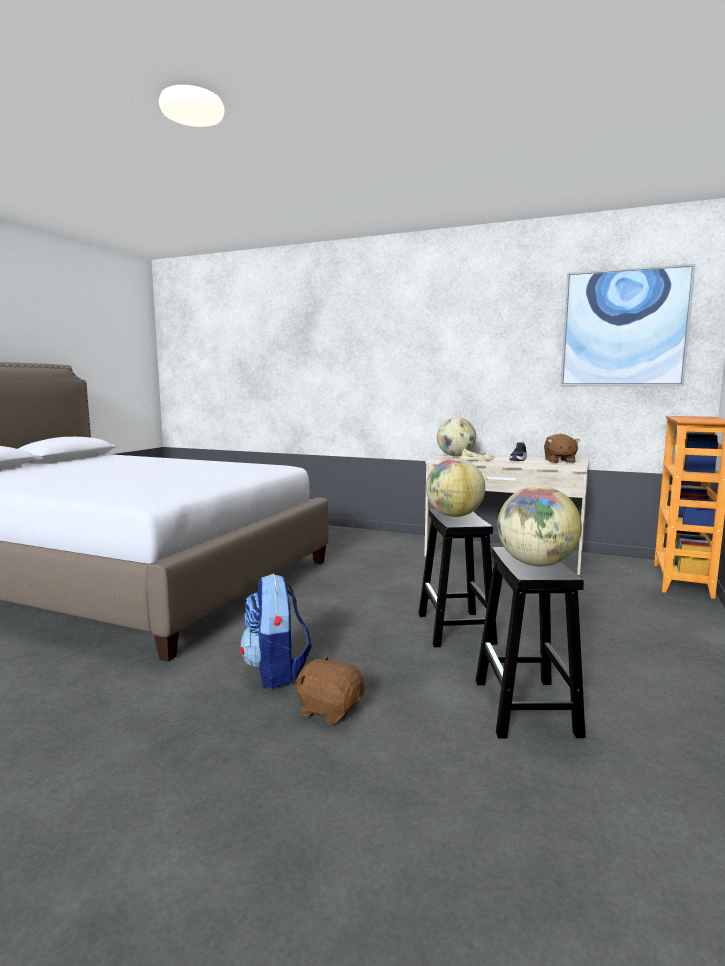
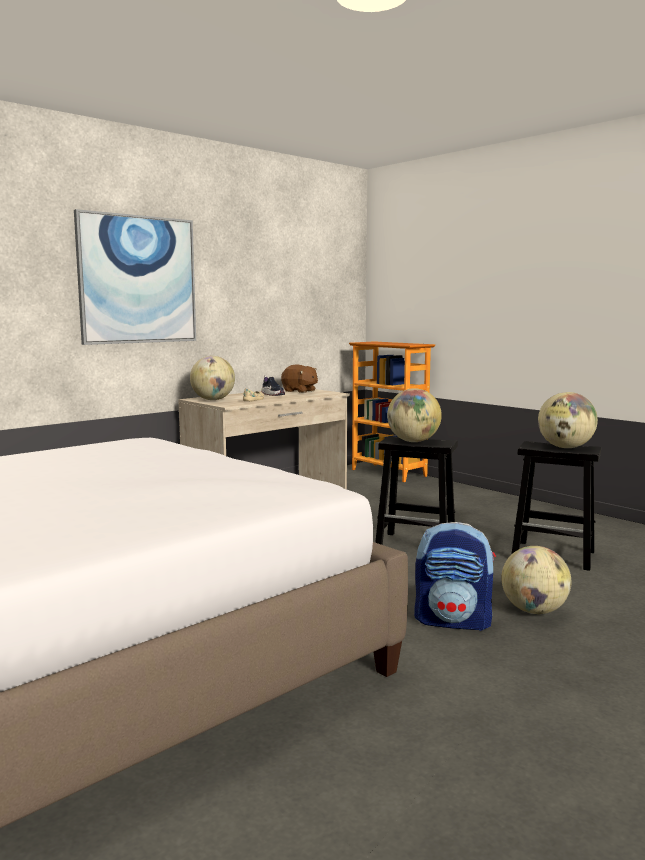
camera: 65 degrees left, 0 degrees up
brown plush toy [296,656,364,725] -> globe [501,546,572,614]
picture [560,264,696,386] -> picture moved to [74,209,196,345]

